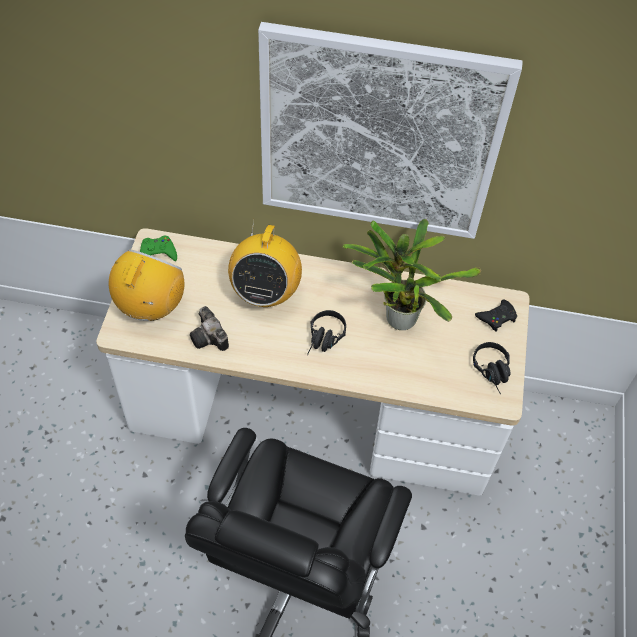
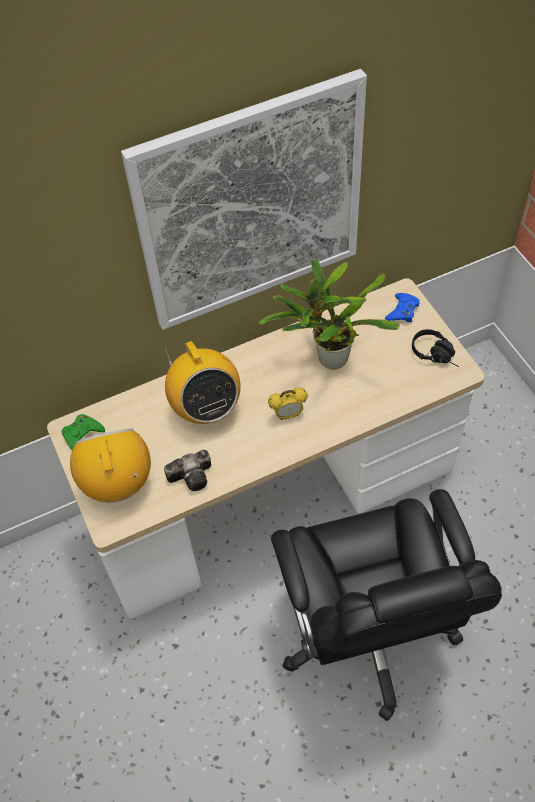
camera: 30 degrees left, 0 degrees up
camera [190,306,229,351] -> camera turned 45 degrees counterclockwise [164,450,211,491]
black headphones [307,310,346,355] -> alarm clock [268,388,308,420]
black game controller [475,300,517,332] -> blue game controller [385,293,420,322]

